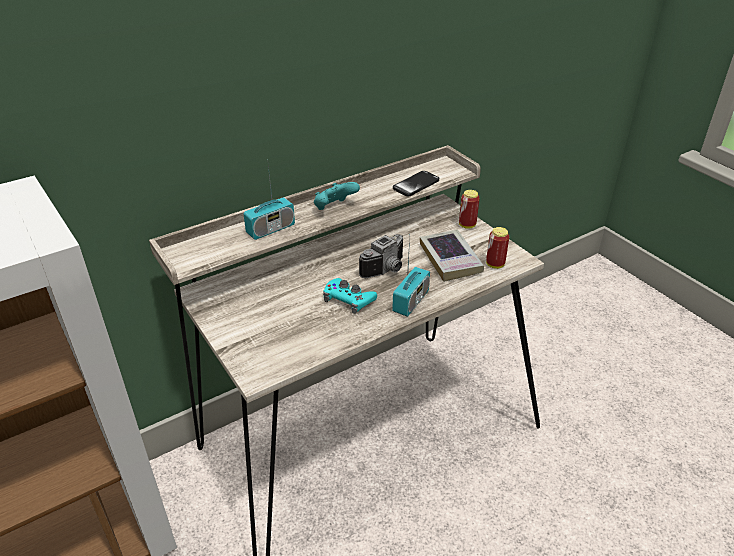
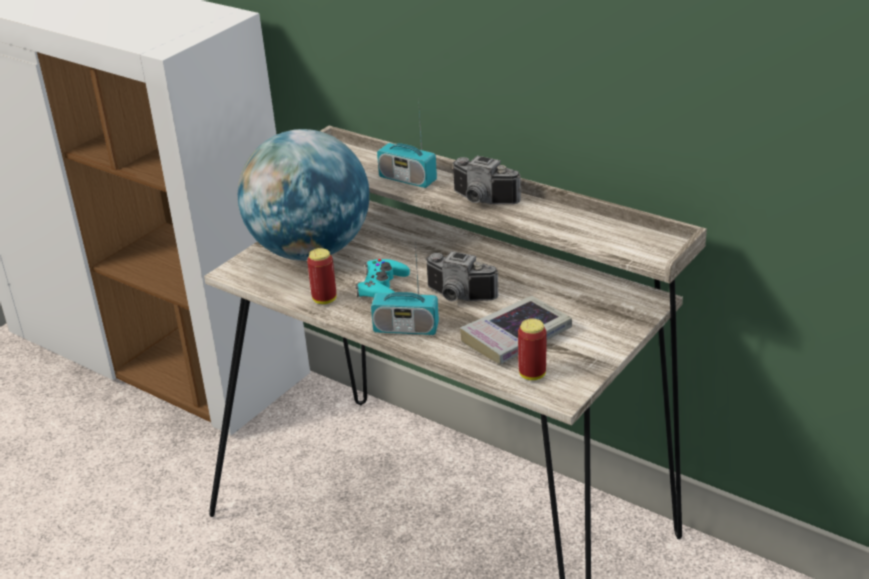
camera: 70 degrees right, 5 degrees down
turquoise game controller [314,182,360,210] -> camera [452,156,521,204]
phone [393,171,439,196] -> none
can [459,190,480,229] -> can moved to [307,248,336,304]
none -> globe [238,129,370,261]

